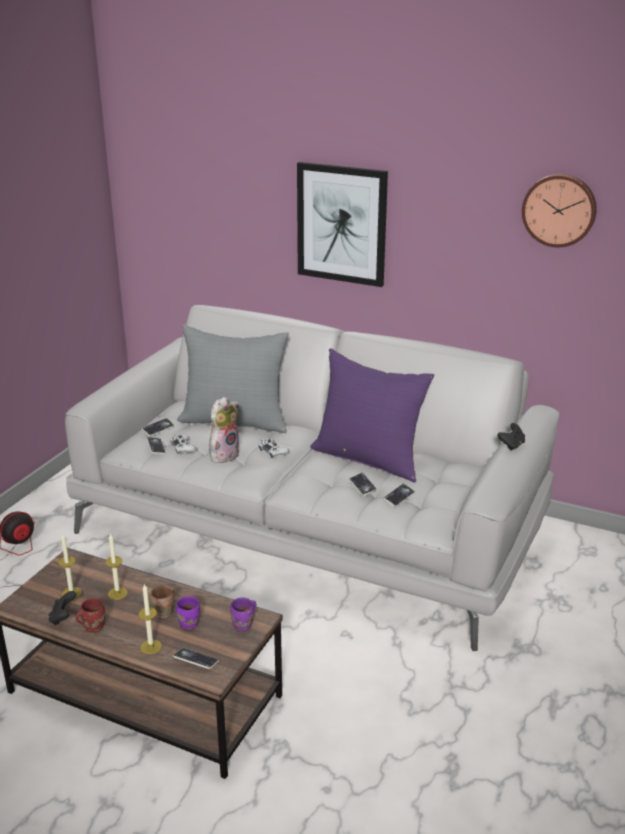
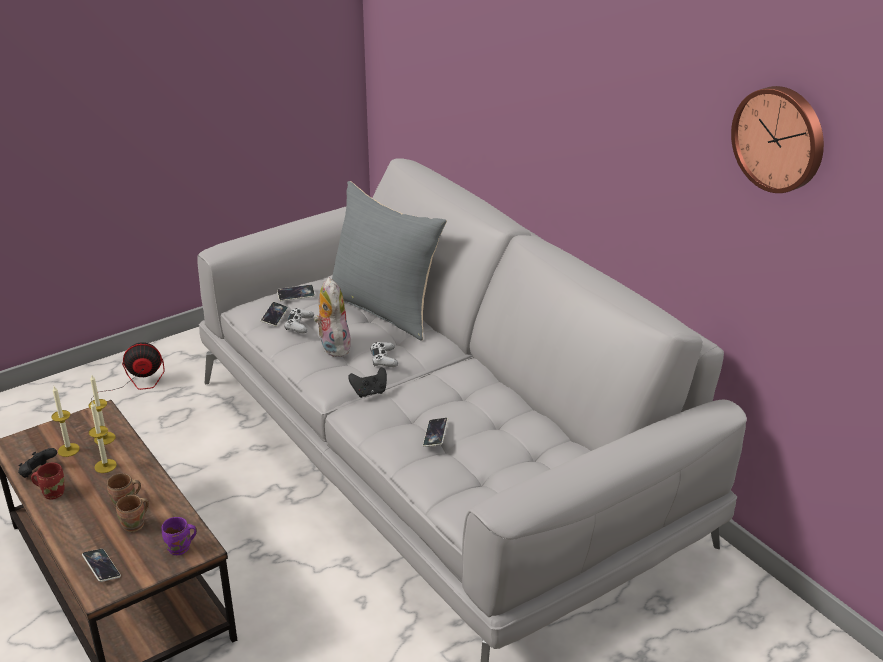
camera: 30 degrees right, 5 degrees up
candle [138,584,162,654] -> candle moved to [89,375,116,445]
purple mug [176,596,200,630] -> brown mug [116,495,149,532]
plush toy [209,397,239,463] -> plush toy turned 90 degrees counterclockwise [314,278,351,357]
picture [297,162,388,287] -> none
purple pillow [310,348,434,483] -> none
phone [384,484,415,507] -> none
black game controller [497,423,525,450] -> black game controller moved to [348,367,387,398]

